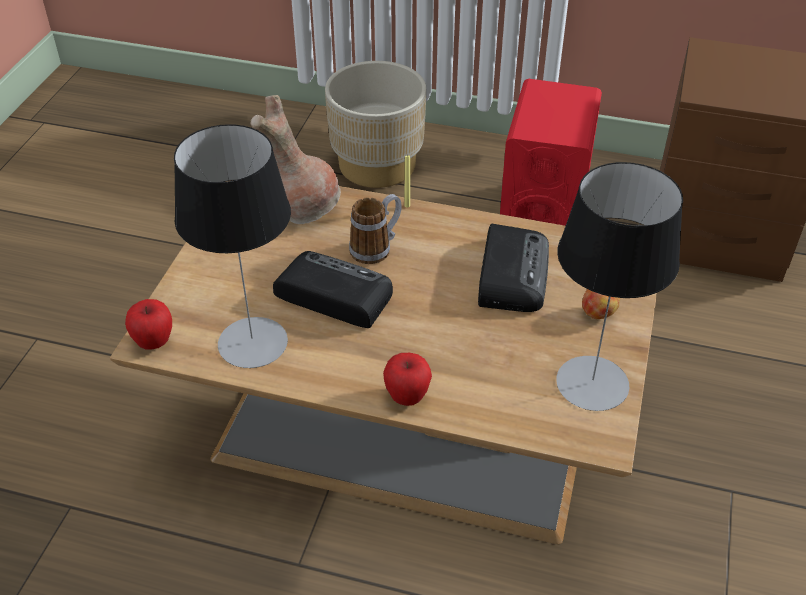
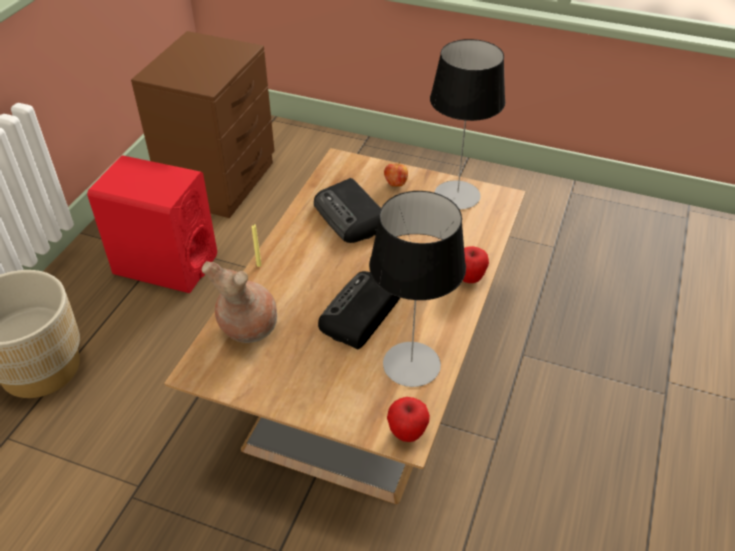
camera: 85 degrees left, 0 degrees up
mug [349,194,402,264] -> none
radio [478,224,549,312] -> radio turned 135 degrees counterclockwise [314,178,381,243]

